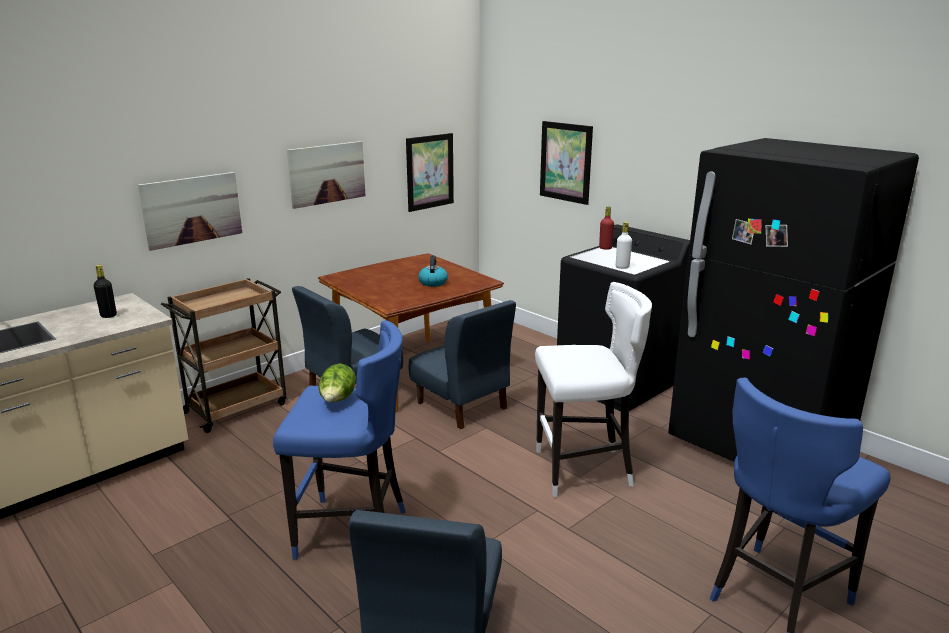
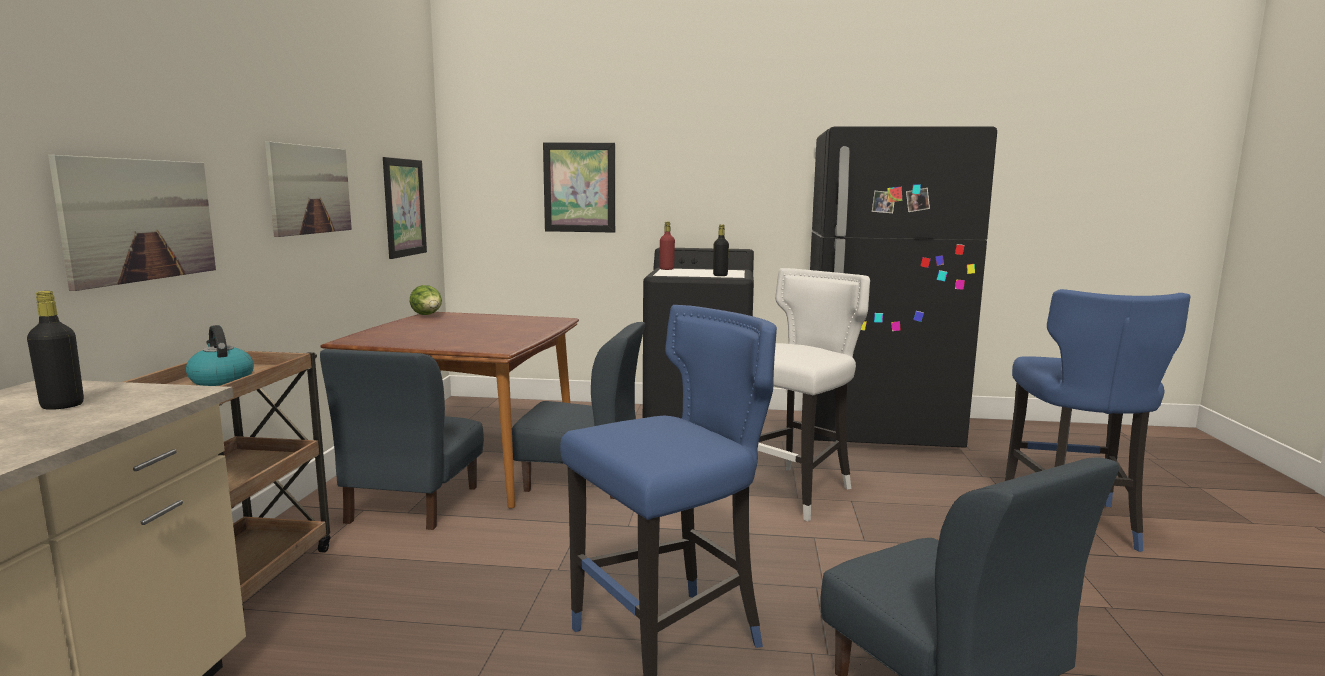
camera: 40 degrees left, 10 degrees down
lettuce [318,364,356,402] -> lettuce moved to [410,285,442,315]
kettle [418,255,448,287] -> kettle moved to [186,325,254,386]
white bottle [616,222,632,269] -> black bottle [713,224,729,276]

